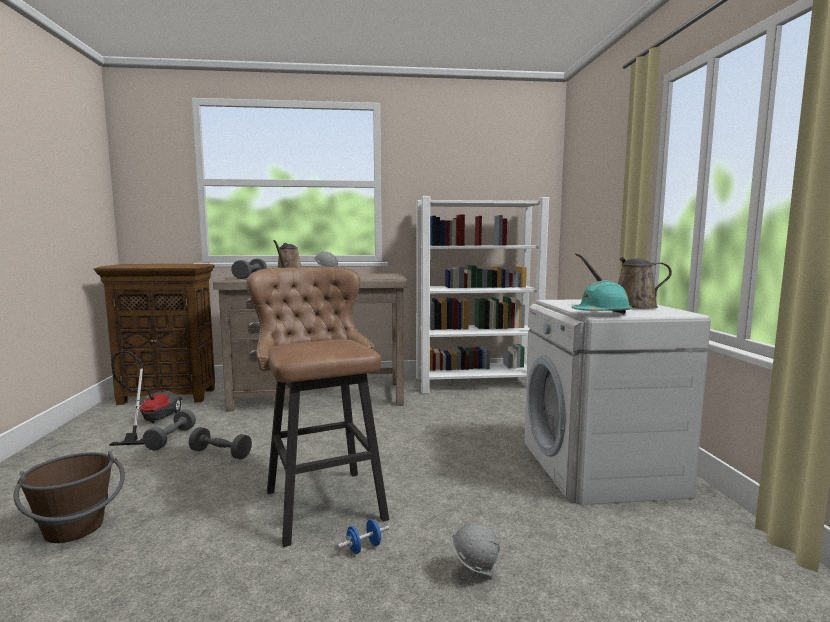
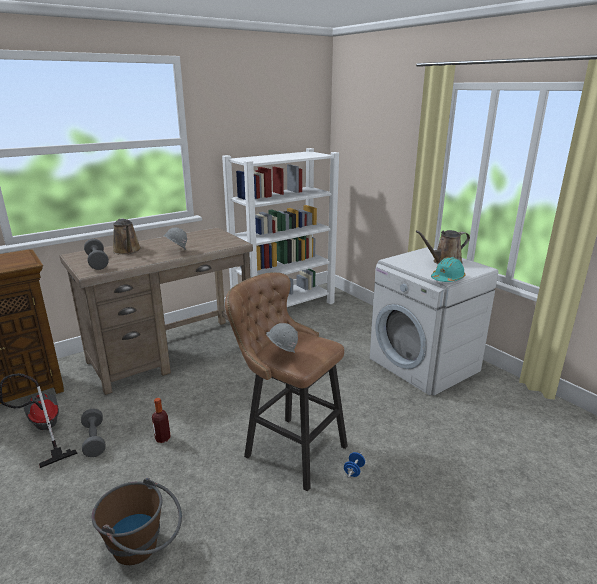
camera: 30 degrees left, 15 degrees up
grey dumbbell [189,427,252,459] -> bottle [152,398,171,443]
grey hard hat [451,523,500,577] -> grey hard hat moved to [266,323,298,353]

